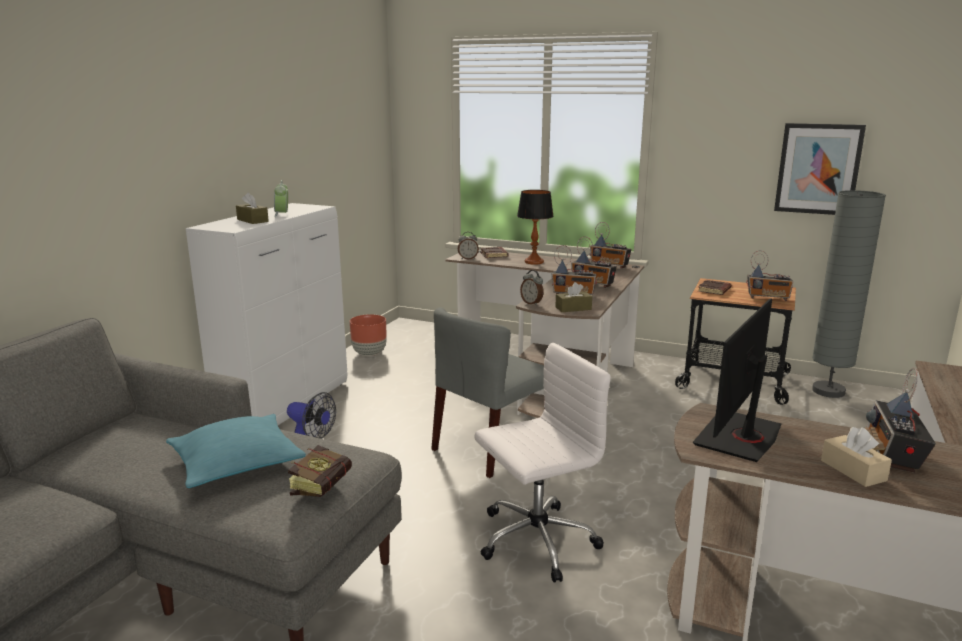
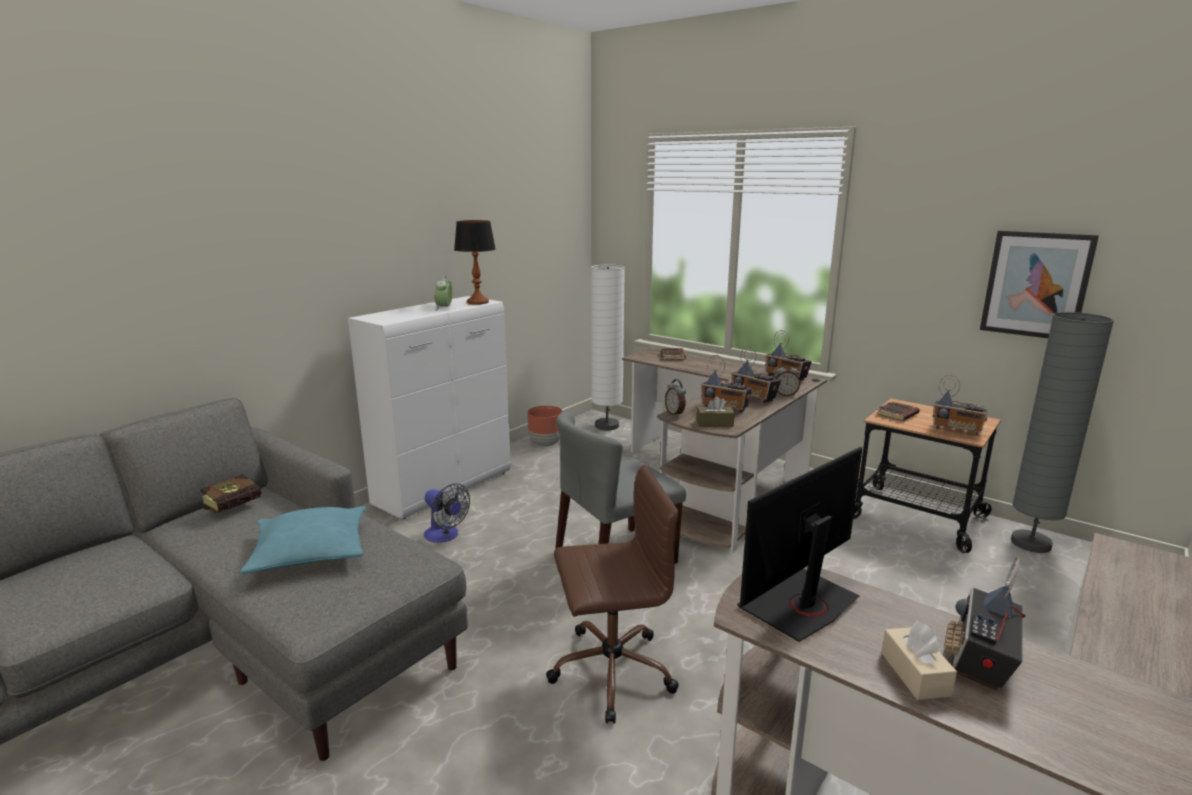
camera: 15 degrees right, 0 degrees up
brown tissue box [236,192,269,224] -> none
book [288,445,352,497] -> book moved to [201,474,261,513]
alarm clock [458,232,479,259] -> alarm clock moved to [775,363,800,396]
white office chair [475,343,611,583] -> brown office chair [546,465,679,724]
table lamp [517,190,554,265] -> table lamp moved to [454,220,496,305]
none -> white floor lamp [591,265,625,430]

